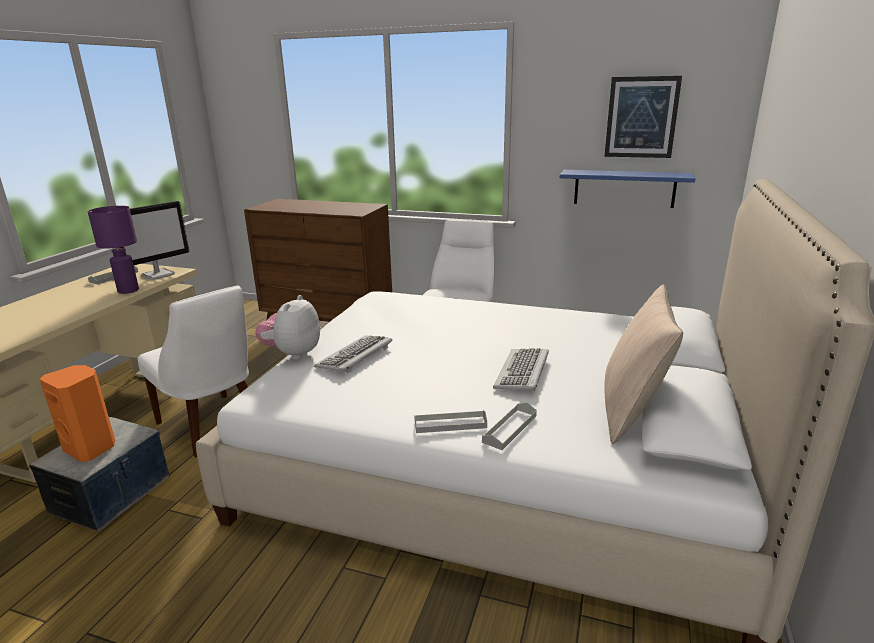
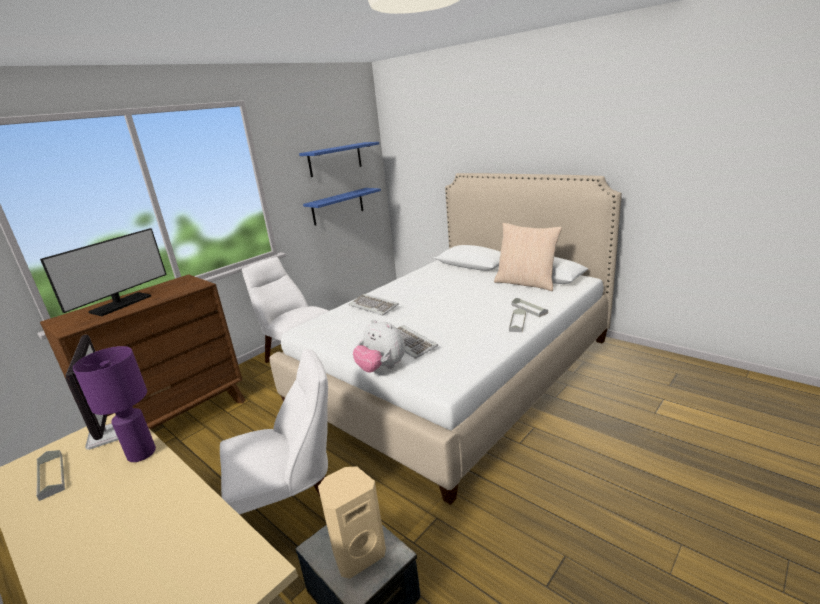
camera: 65 degrees left, 0 degrees up
orange speaker [39,365,115,462] -> beige speaker [318,466,386,579]
keyboard [493,348,549,392] -> keyboard moved to [349,294,399,315]
picture [604,76,682,158] -> blue shelf [299,142,379,177]
none -> monitor [40,228,167,316]

